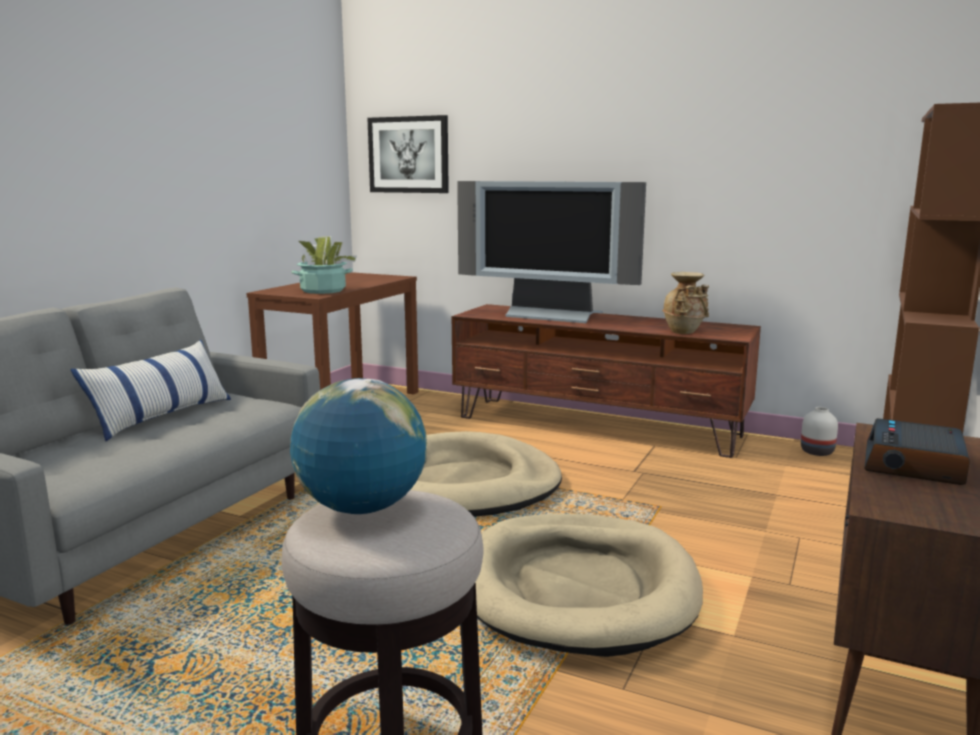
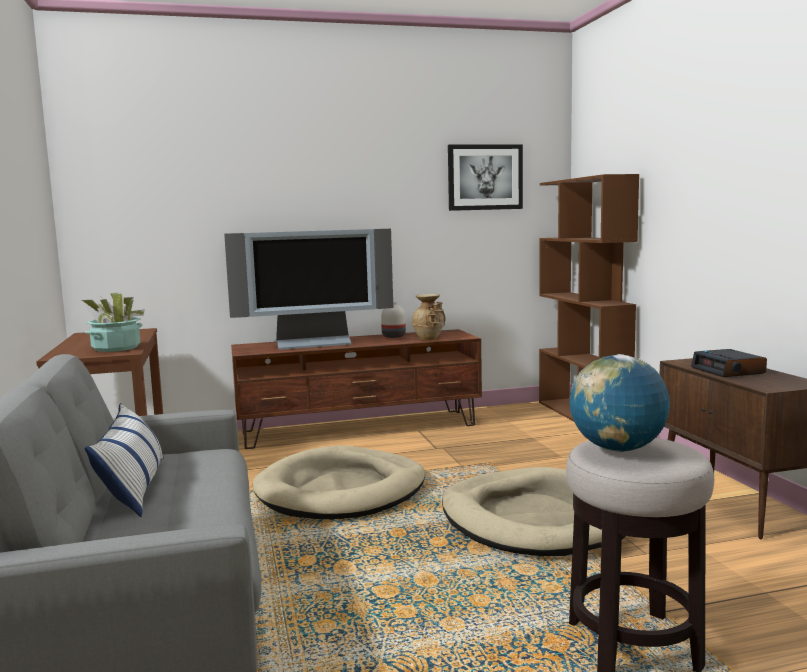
camera: 40 degrees left, 5 degrees down
picture [367,115,449,193] -> picture moved to [448,144,523,211]
white vase [801,407,838,456] -> white vase moved to [381,302,406,338]

